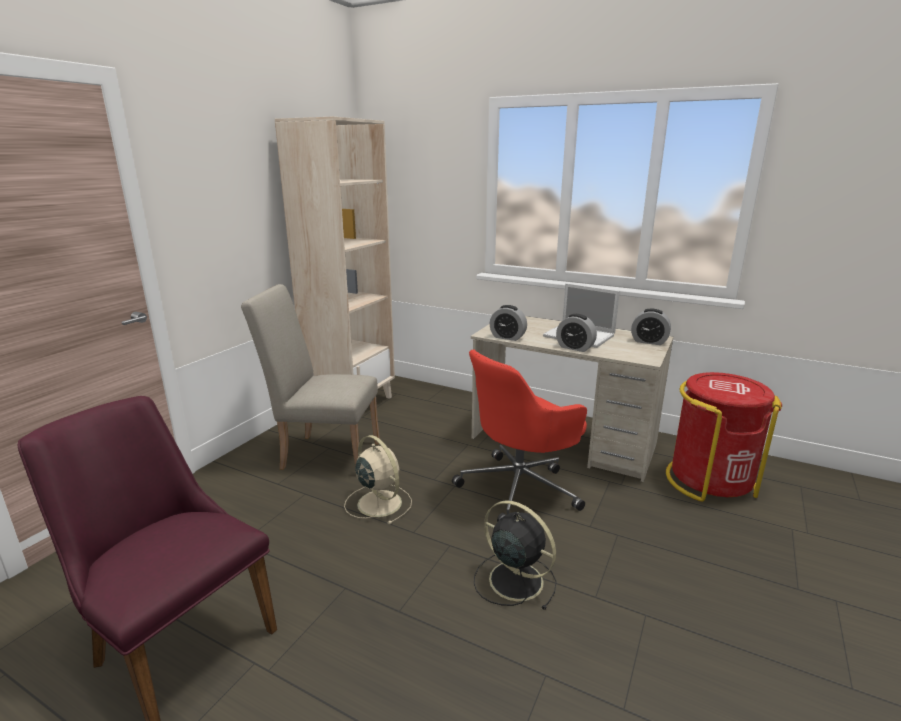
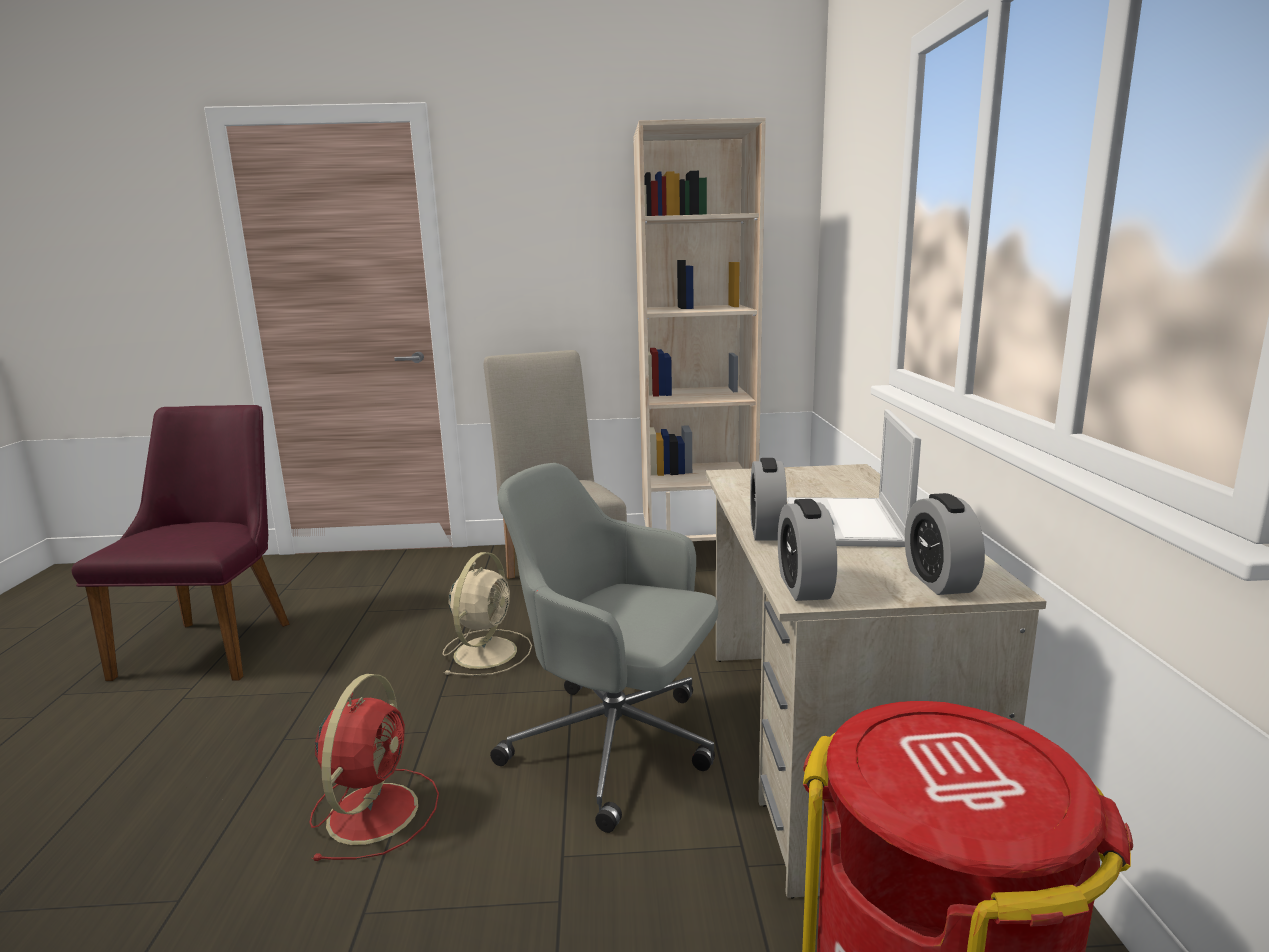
camera: 60 degrees right, 5 degrees down
red office chair [452,349,587,522] -> grey office chair [490,463,718,833]
black fan [474,501,557,610] -> red fan [310,674,439,861]
alarm clock [490,305,527,341] -> alarm clock moved to [778,499,837,601]

